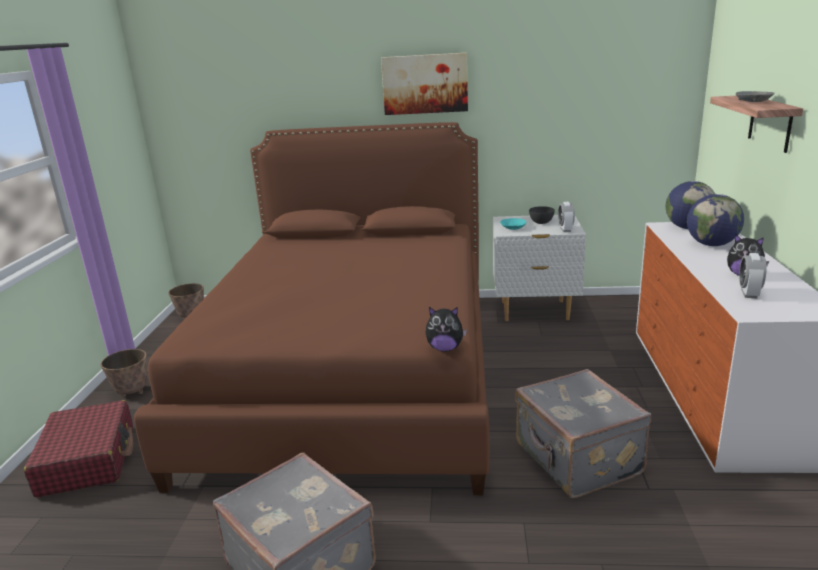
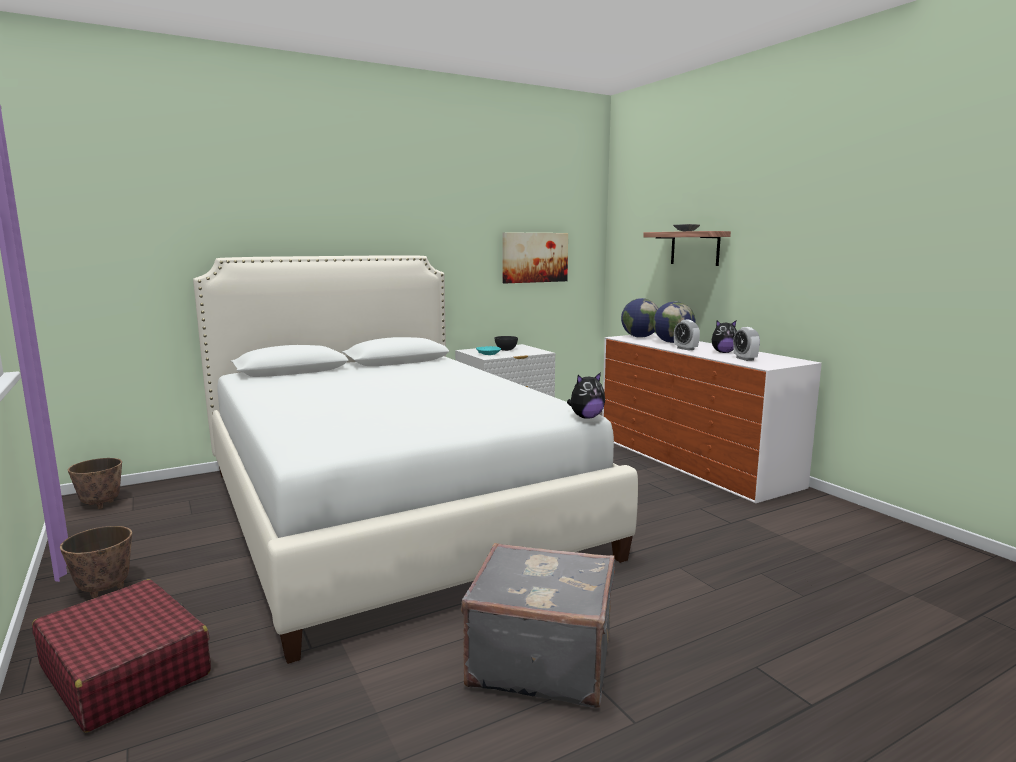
camera: 35 degrees left, 10 degrees down
brown bed [134,122,490,495] -> white bed [193,255,638,664]
picture [381,53,468,115] -> picture moved to [503,232,568,283]
grey suitcase [515,369,651,498] -> none
alarm clock [558,202,575,232] -> alarm clock moved to [674,320,700,350]

